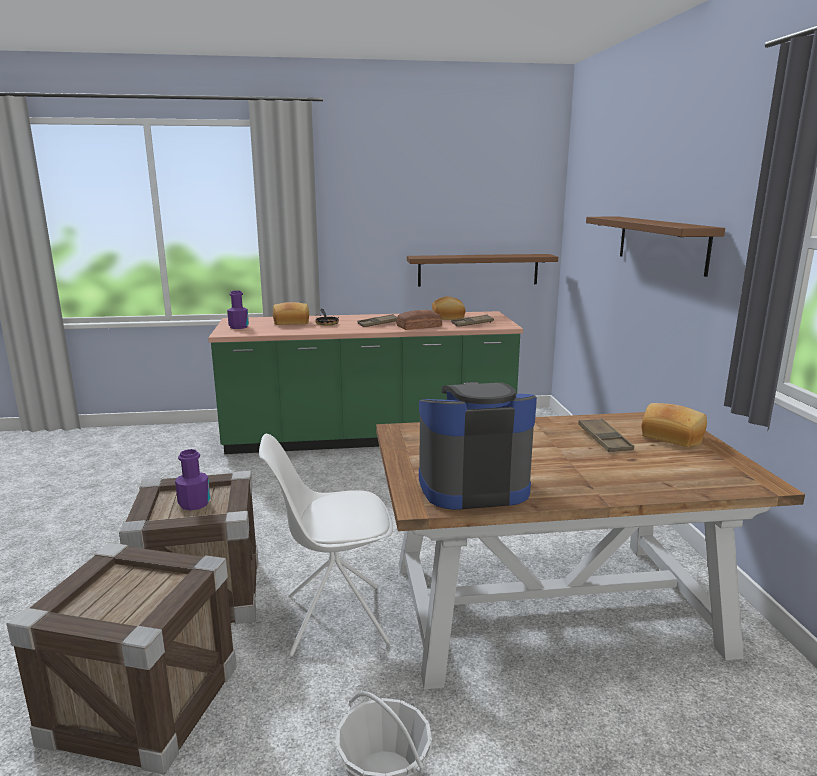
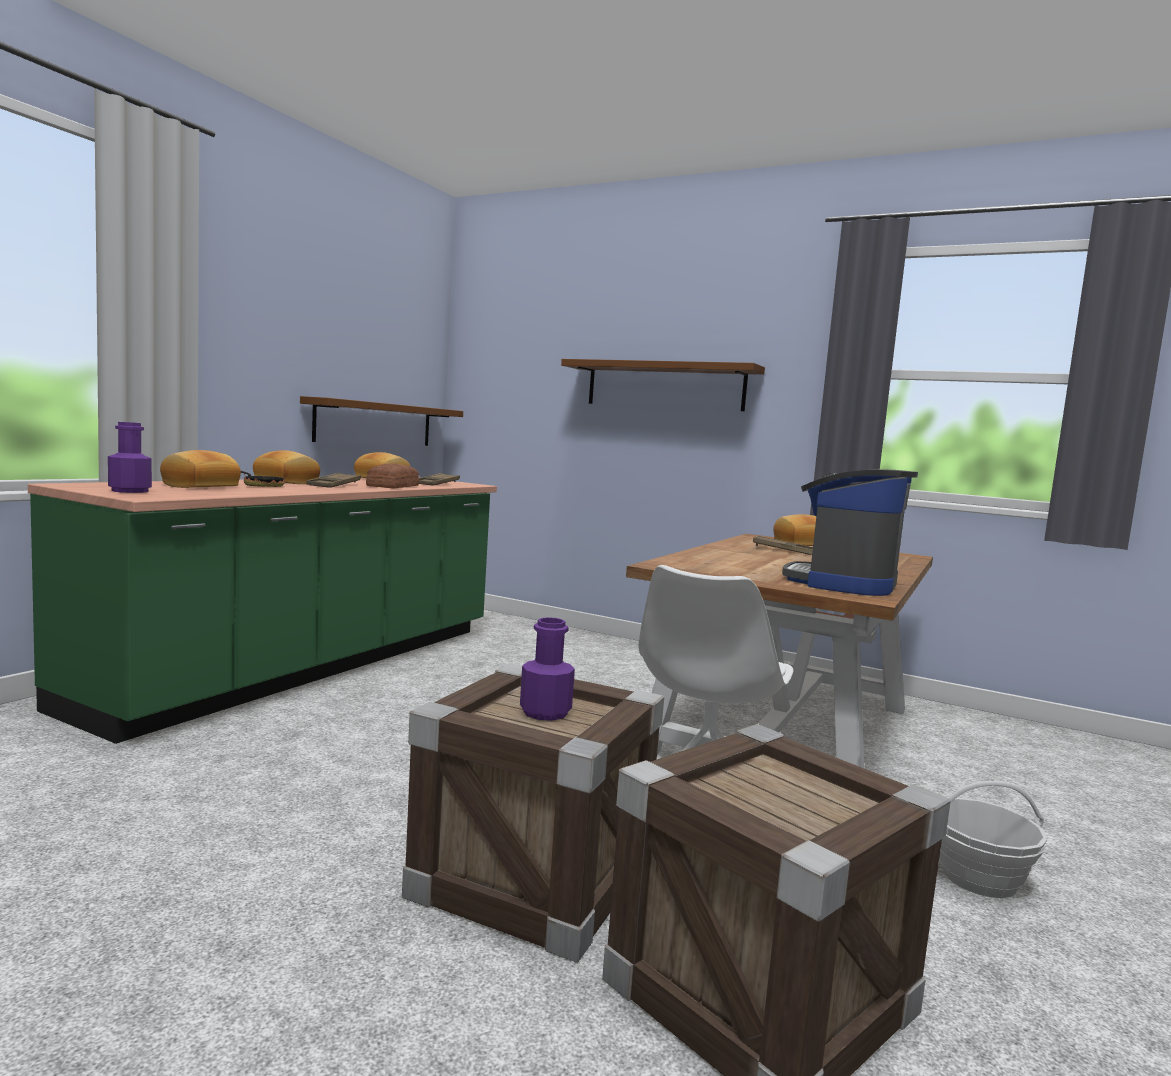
camera: 55 degrees left, 10 degrees down
none -> bread [253,450,320,484]

